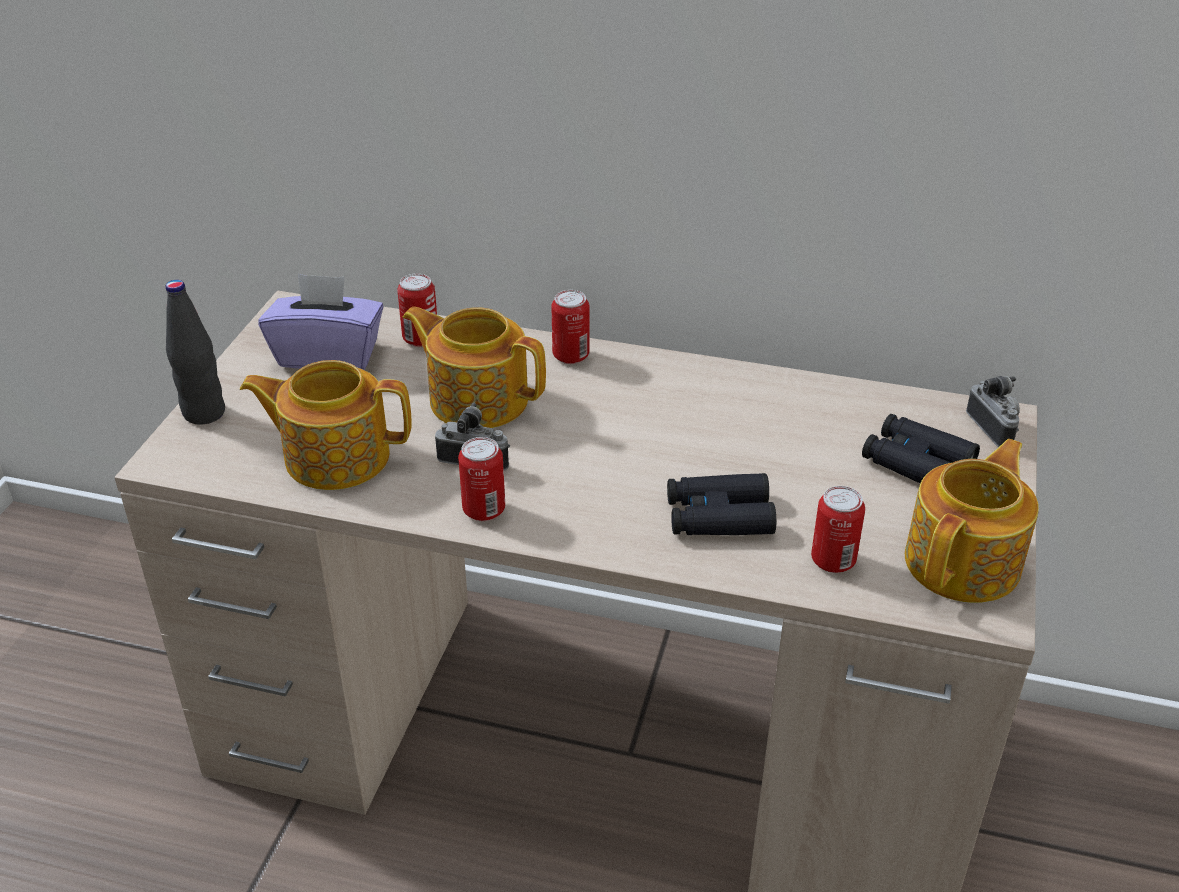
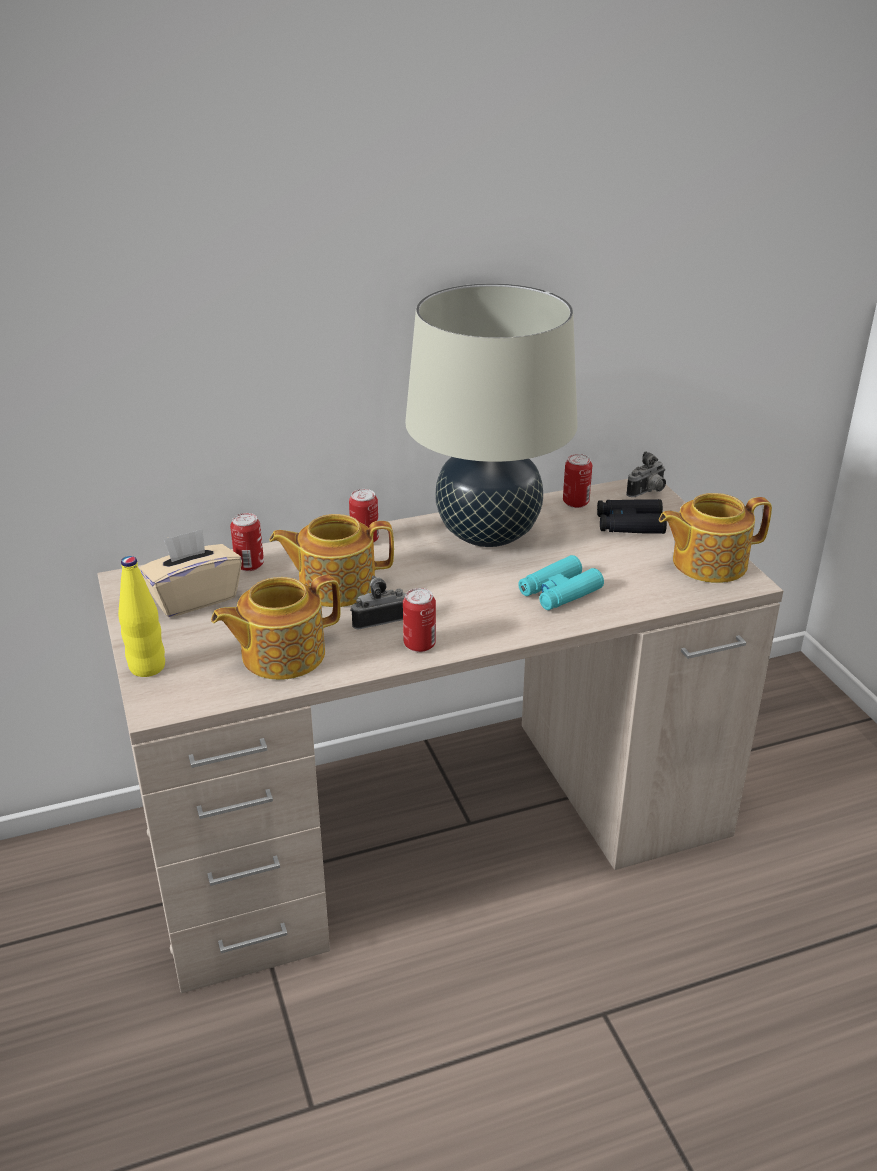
camera: 35 degrees left, 5 degrees down
black bottle [165,280,225,424] -> yellow bottle [118,556,165,677]
purple tissue box [258,274,384,370] -> beige tissue box [139,529,242,617]
black binoculars [667,473,776,535] -> turquoise binoculars [518,555,604,610]
can [811,486,865,573] -> can moved to [563,454,592,508]
teapot [905,439,1039,603] -> teapot turned 105 degrees counterclockwise [659,493,772,583]
camera [966,376,1020,448] -> camera turned 105 degrees clockwise [626,451,666,497]
none -> beige table lamp [405,283,578,547]

